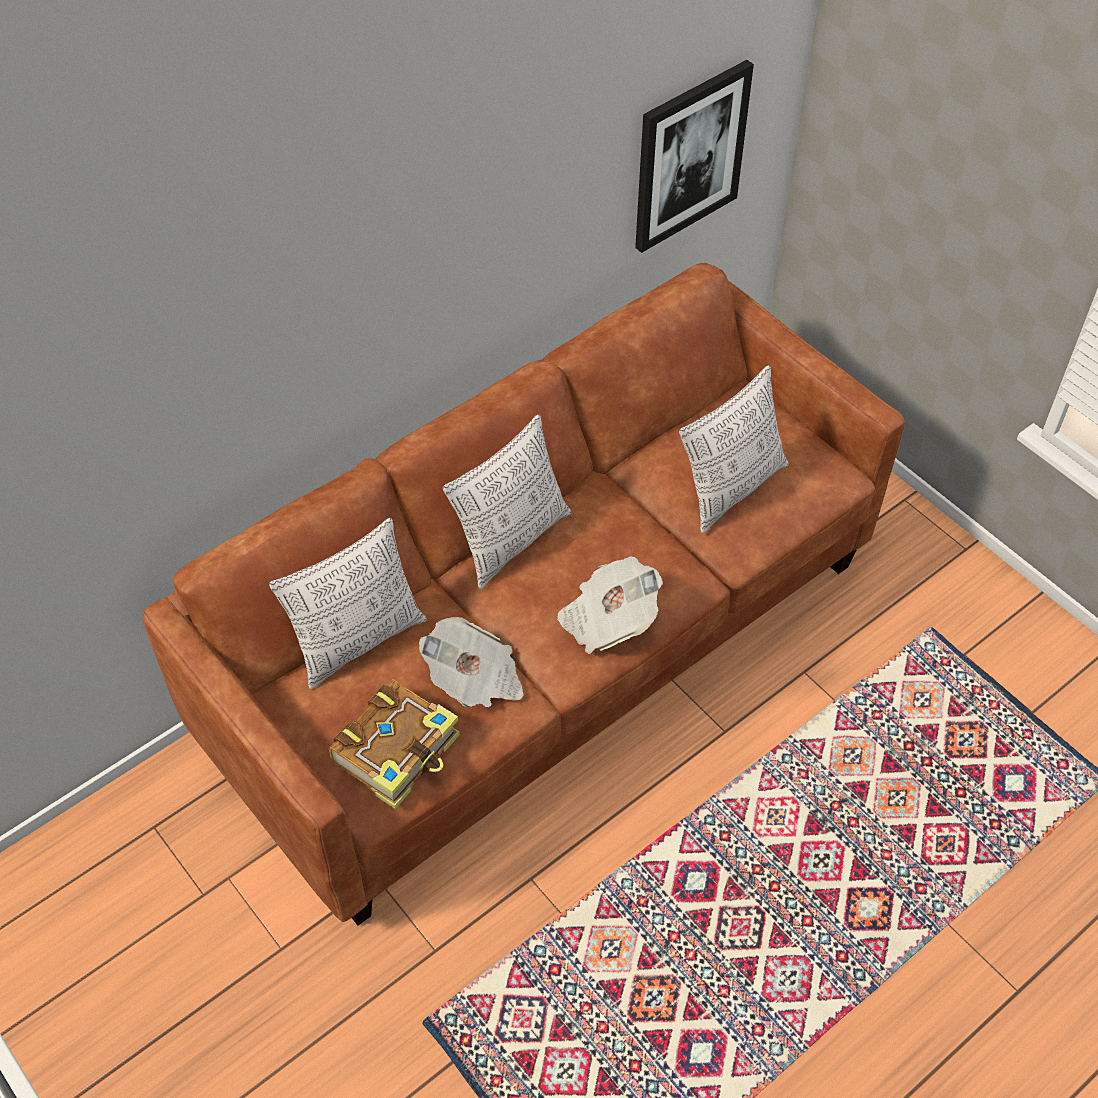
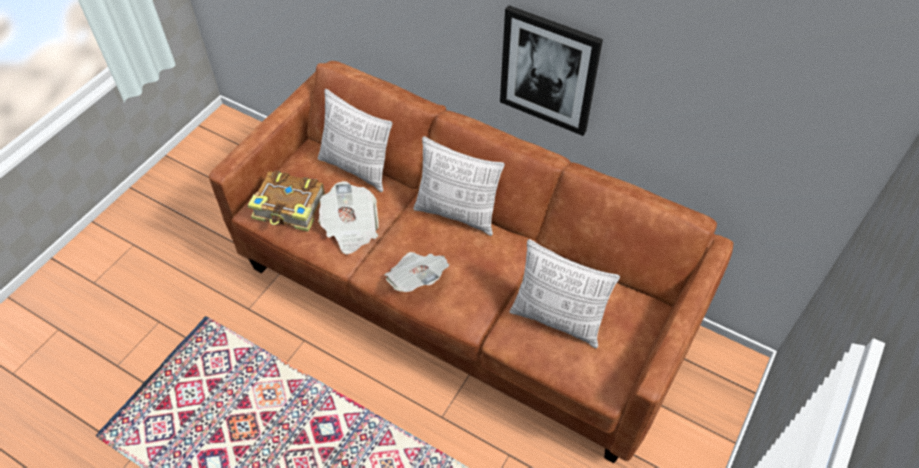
camera: 70 degrees right, 0 degrees up
picture [635,60,754,253] -> picture moved to [500,5,603,136]

